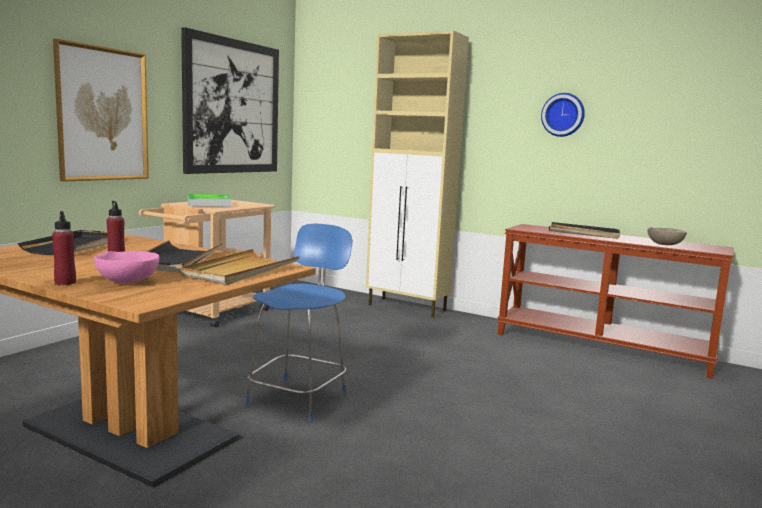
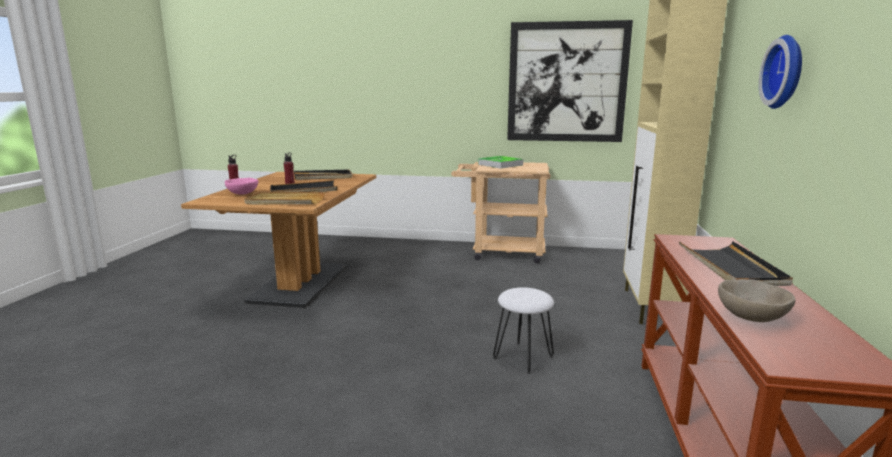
camera: 70 degrees right, 5 degrees up
picture [53,39,149,182] -> none
blue stool [245,224,352,422] -> none
none -> white stool [493,287,554,374]

